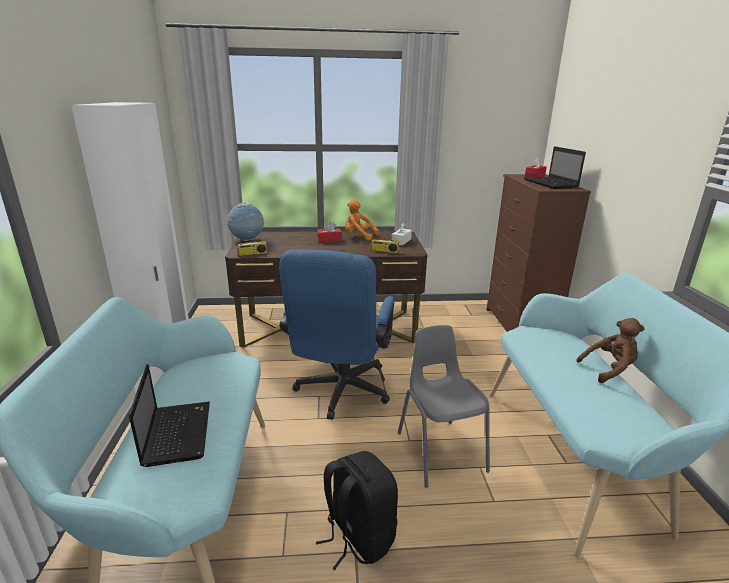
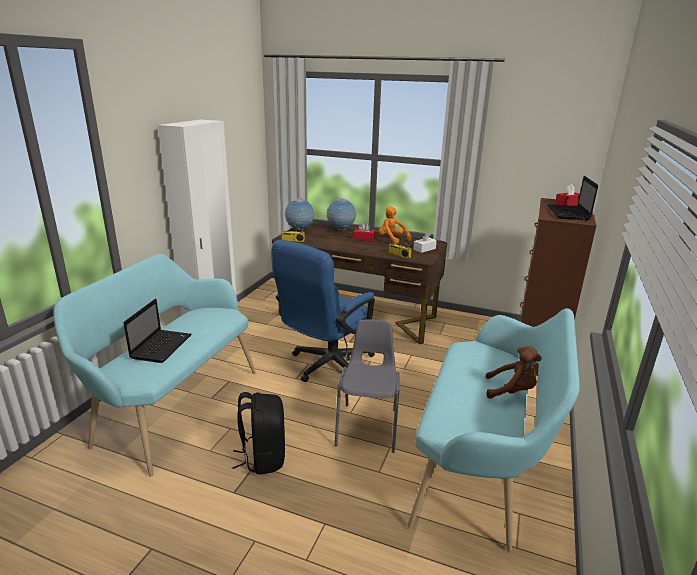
camera: 25 degrees right, 0 degrees up
none -> globe [327,199,356,231]

